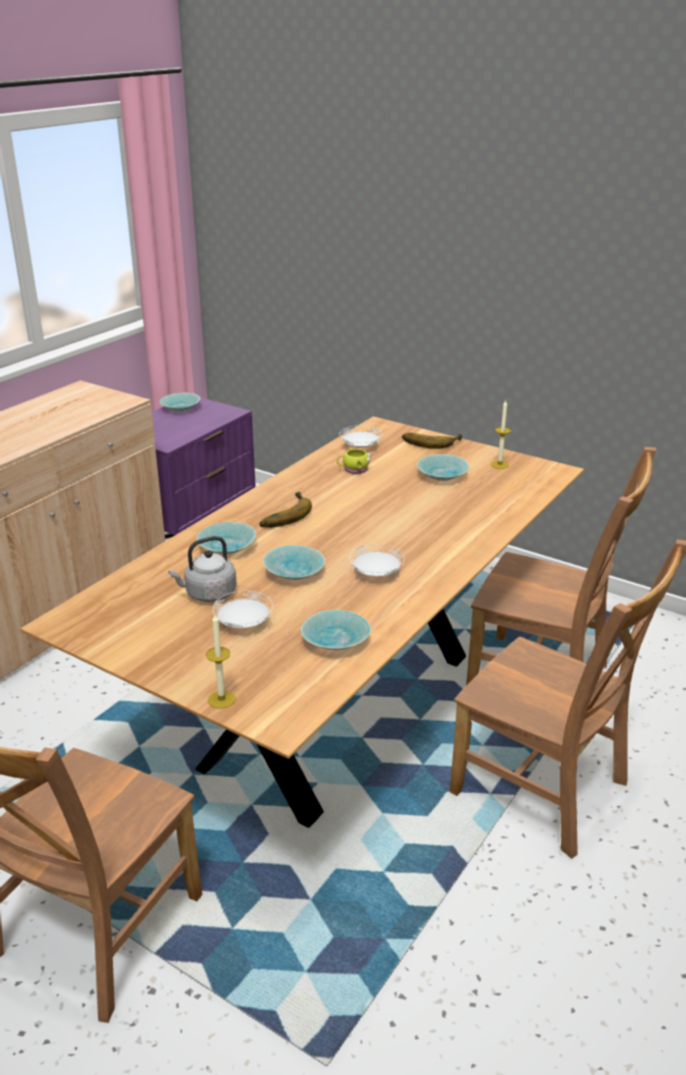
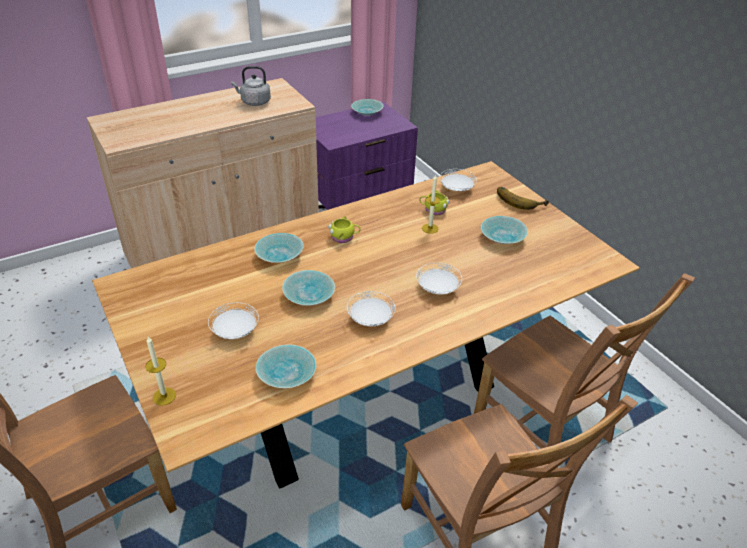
camera: 25 degrees right, 10 degrees up
grey kettle [168,536,237,602] -> grey kettle moved to [231,66,271,106]
banana [259,492,312,528] -> yellow mug [328,216,361,243]
candle [491,400,511,469] -> candle moved to [422,174,440,234]
none -> white plate [416,263,462,294]

